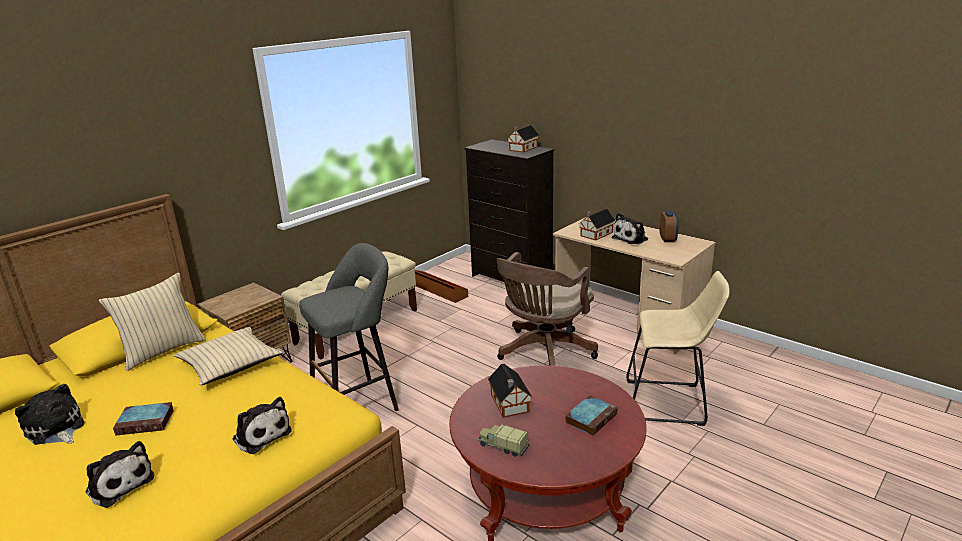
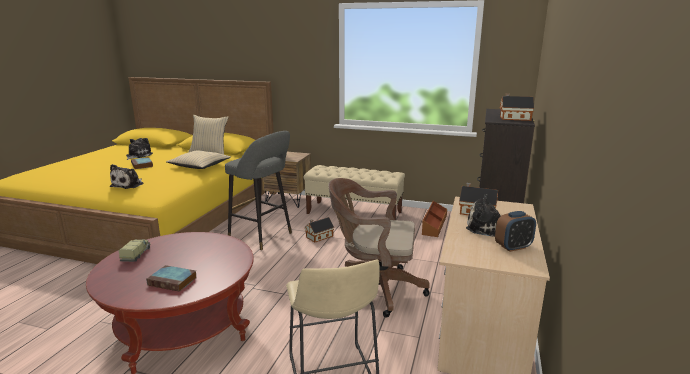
camera: 65 degrees right, 5 degrees down
plush toy [85,441,154,508] -> none
toy house [488,364,532,418] -> toy house moved to [305,217,334,242]

